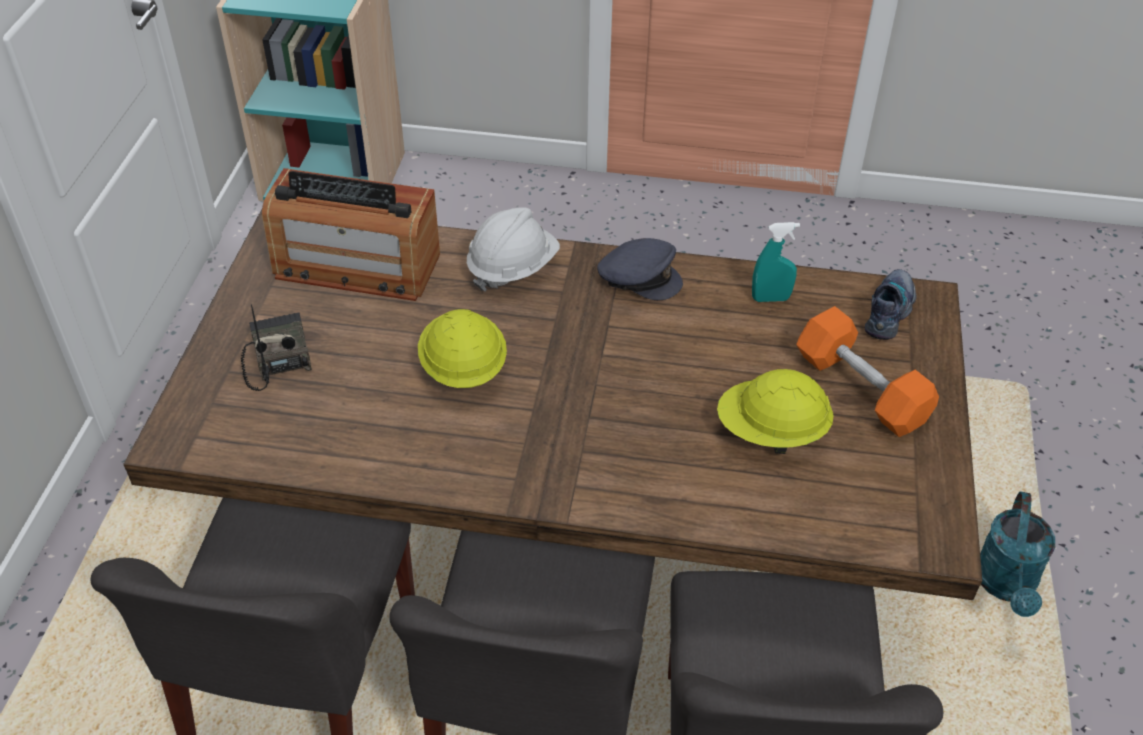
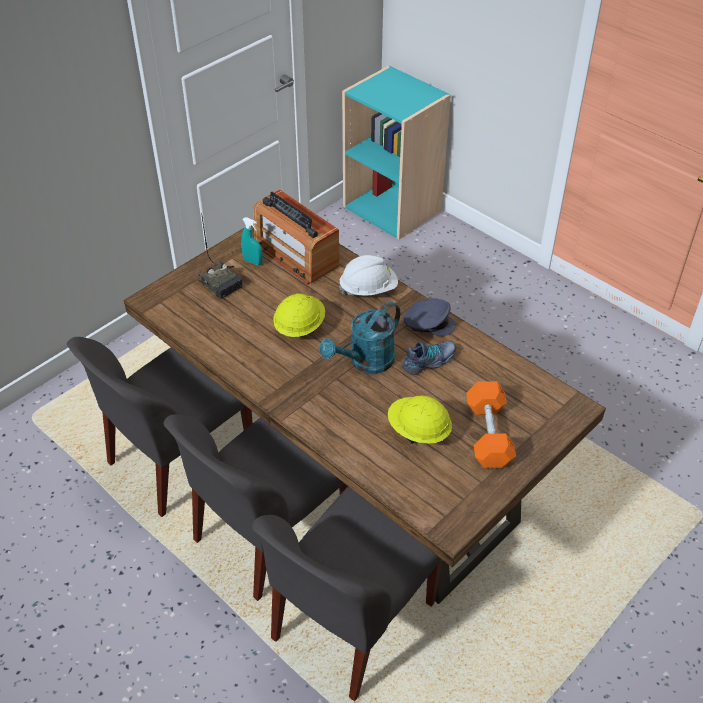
camera: 35 degrees right, 0 degrees up
radio [241,304,312,391] -> radio turned 120 degrees clockwise [198,213,243,299]
grey cap [597,238,683,300] -> grey cap turned 45 degrees counterclockwise [403,298,456,336]
turquoise spray bottle [752,222,800,302] -> turquoise spray bottle moved to [241,217,263,265]
shoe [865,269,916,340] -> shoe moved to [402,341,456,375]
turquoise watering can [980,491,1055,617] -> turquoise watering can moved to [320,302,400,374]

